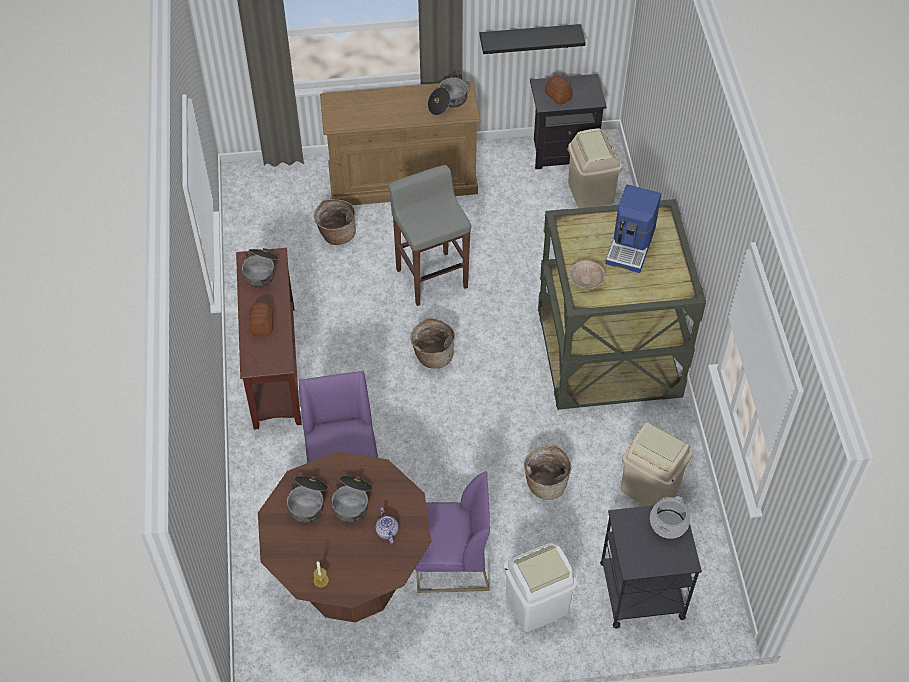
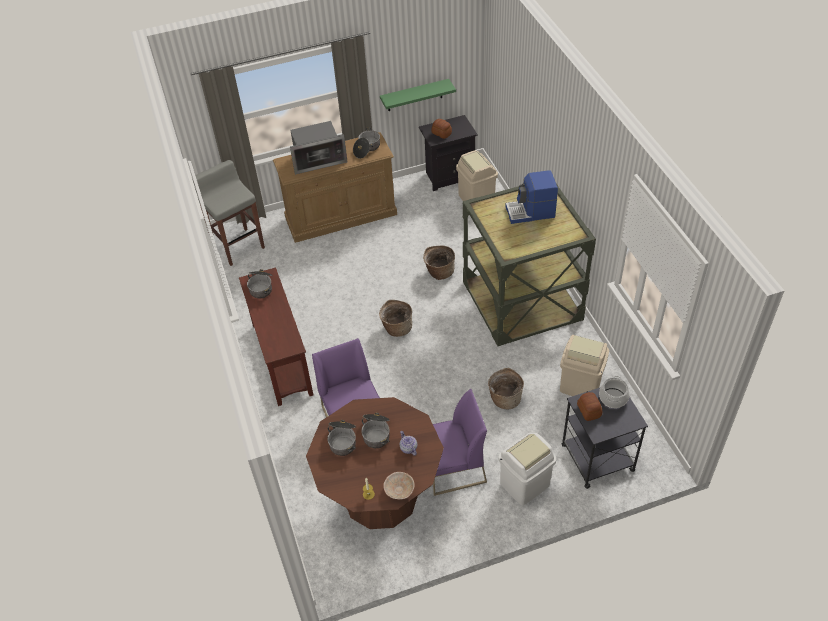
camera: 10 degrees left, 5 degrees down
bread [249,303,273,336] -> bread moved to [577,392,602,421]
basket [314,199,356,245] -> basket moved to [423,246,455,280]
grey stool [388,165,471,306] -> grey stool moved to [192,160,265,266]
black shelf [480,24,586,54] -> green shelf [380,79,456,111]
beige bowl [569,260,605,289] -> beige bowl moved to [383,472,415,499]
coffee machine [605,185,661,273] -> coffee machine turned 75 degrees clockwise [505,170,558,224]
none -> microwave [290,121,347,175]

